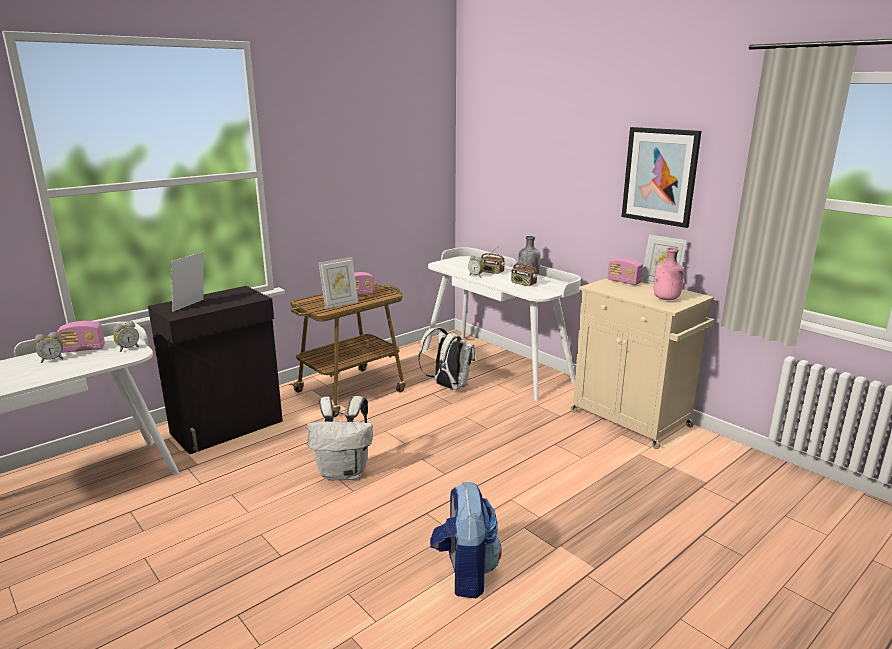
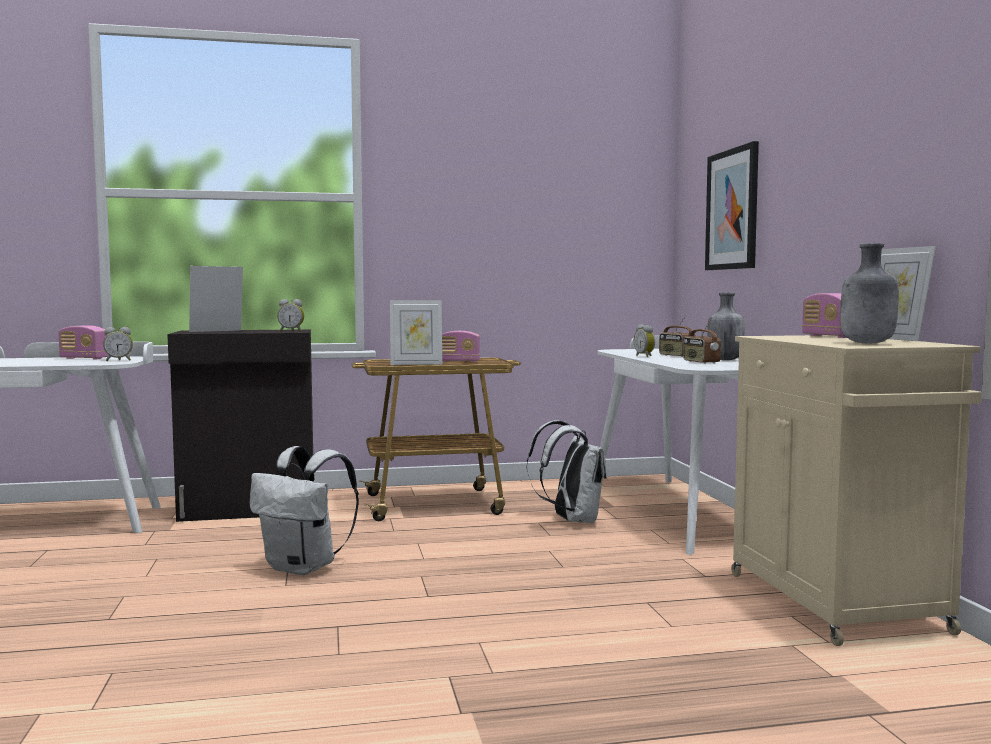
camera: 30 degrees right, 15 degrees down
alarm clock [35,332,63,363] -> alarm clock moved to [277,299,304,332]
backpack [430,482,502,598] -> none
picture [622,127,701,228] -> picture moved to [705,141,759,270]
pink bottle [654,248,684,300] -> grey bottle [841,243,899,343]

